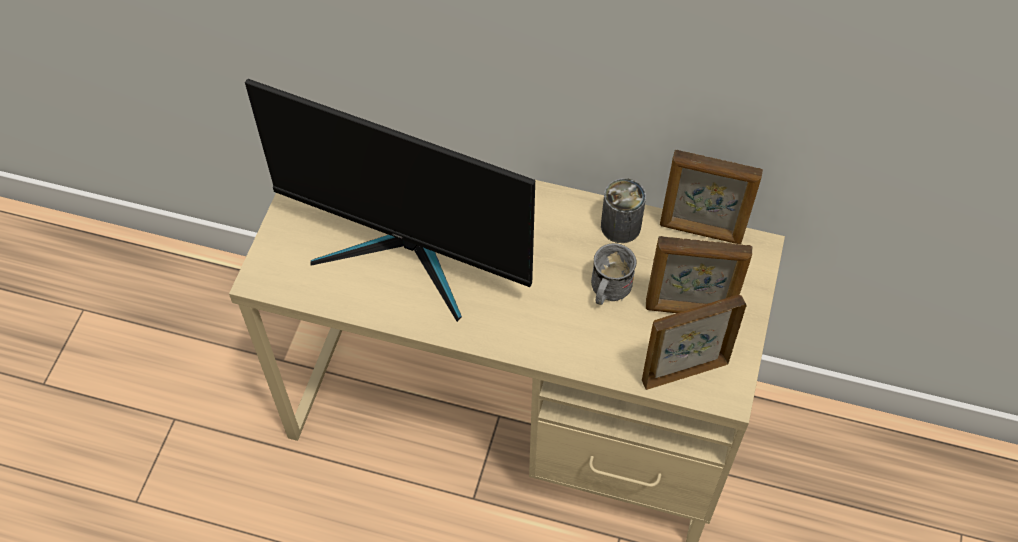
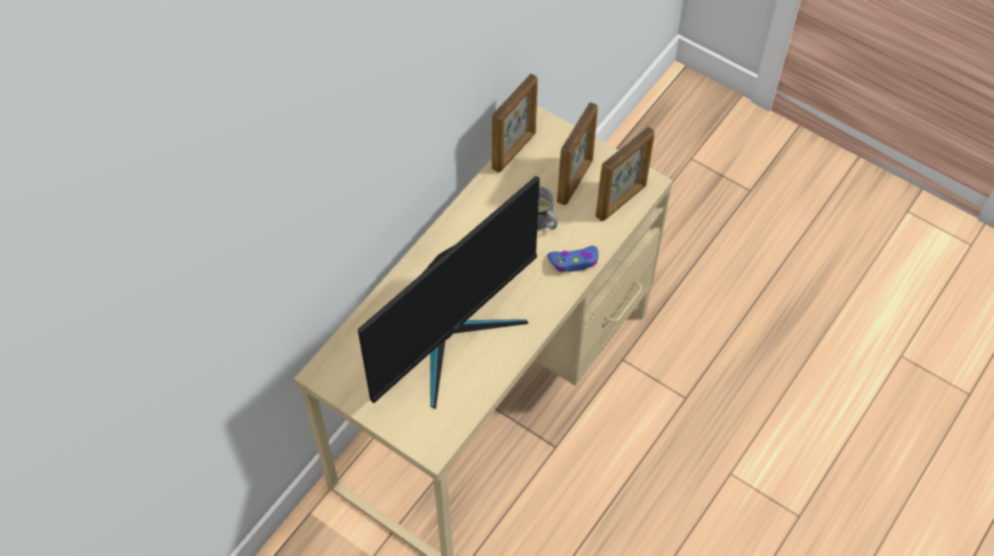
camera: 70 degrees left, 0 degrees up
can [601,178,646,243] -> none
picture frame [642,295,746,390] -> picture frame turned 135 degrees counterclockwise [596,127,655,221]
none -> blue game controller [547,246,598,272]

